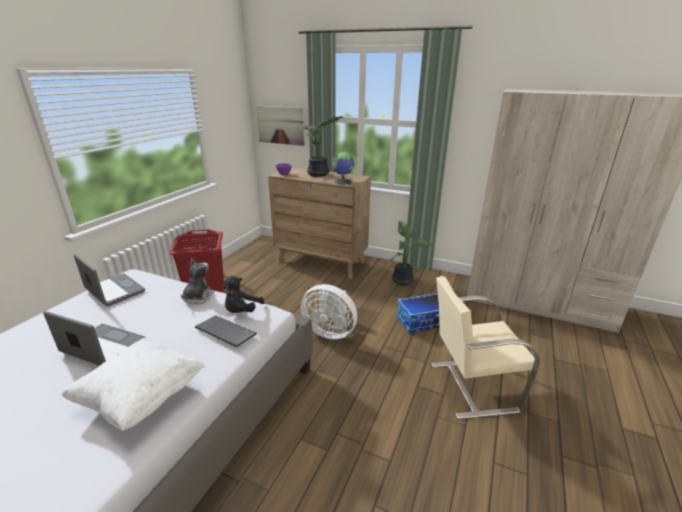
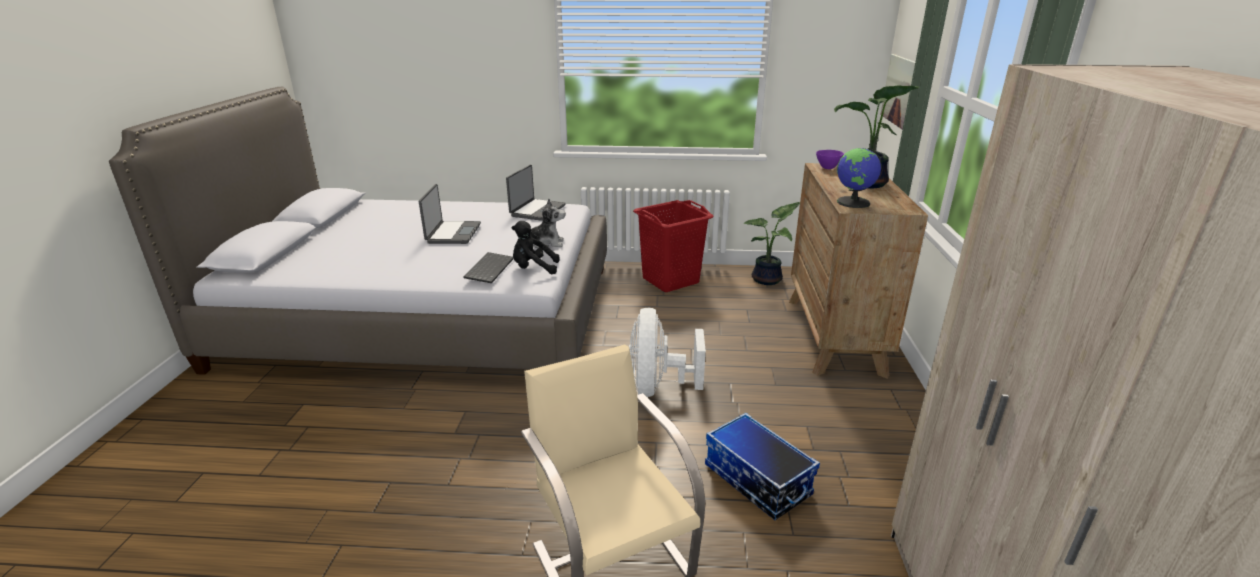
camera: 70 degrees right, 0 degrees up
white pillow [62,338,205,431] -> none
potted plant [389,221,432,285] -> potted plant moved to [743,202,800,285]

